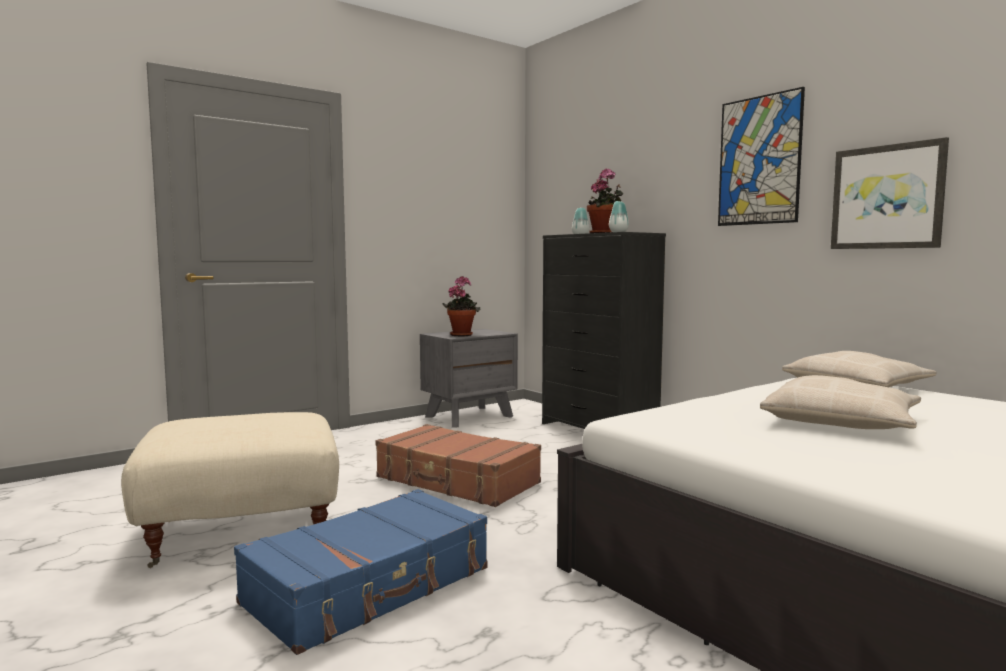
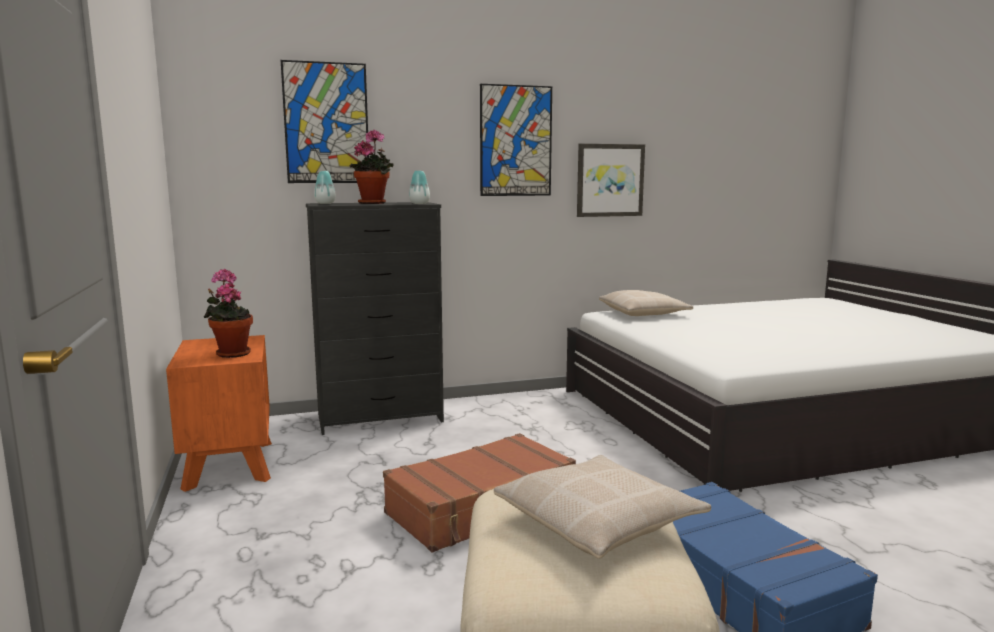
camera: 70 degrees left, 5 degrees up
grey nightstand [420,329,518,427] -> orange nightstand [166,335,272,492]
beige pillow [760,375,921,429] -> beige pillow moved to [494,455,711,559]
none -> picture [281,60,369,183]

